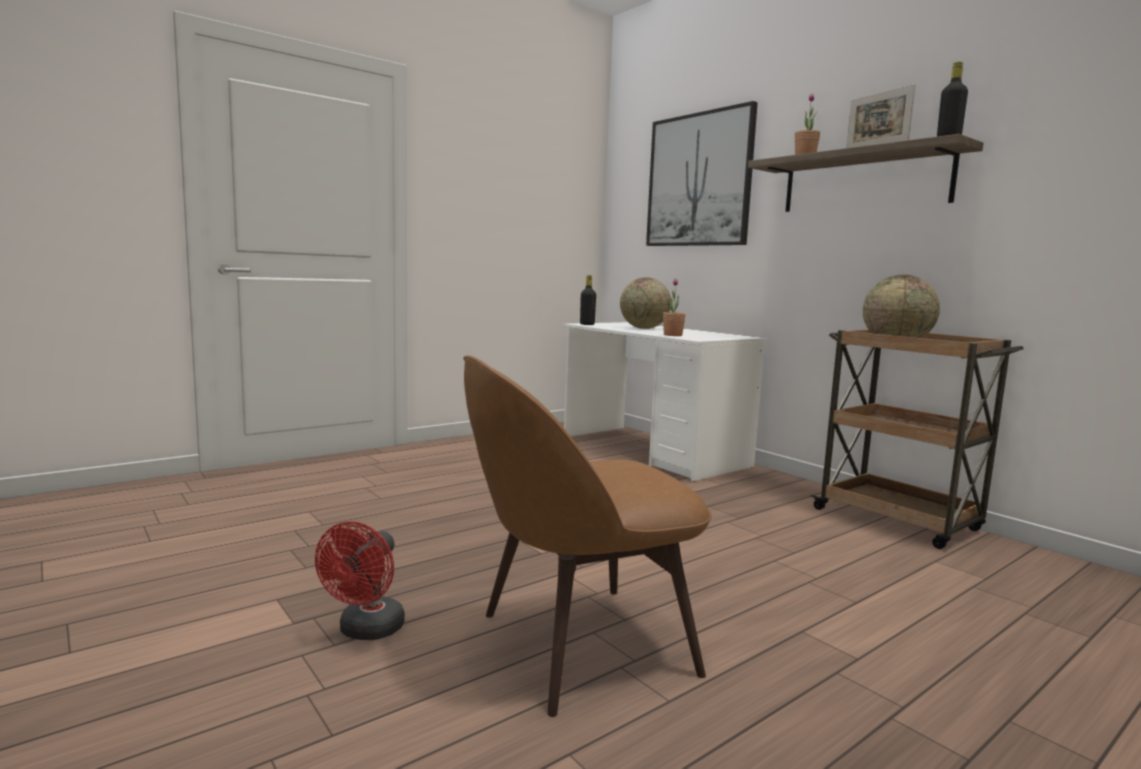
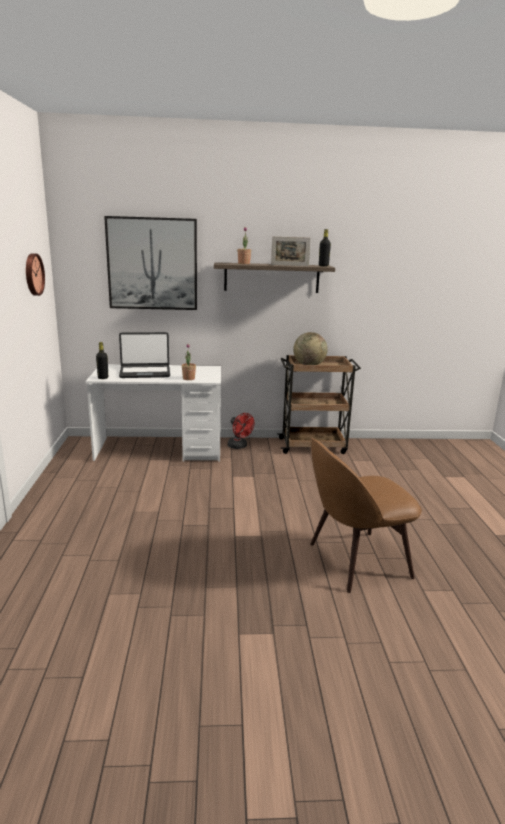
camera: 55 degrees left, 10 degrees up
red fan [315,521,405,640] -> red fan moved to [228,413,254,449]
brown chair [463,355,712,717] -> brown chair turned 60 degrees clockwise [310,438,422,593]
globe [620,277,671,329] -> laptop [119,332,170,378]
none -> wall clock [26,253,45,296]

